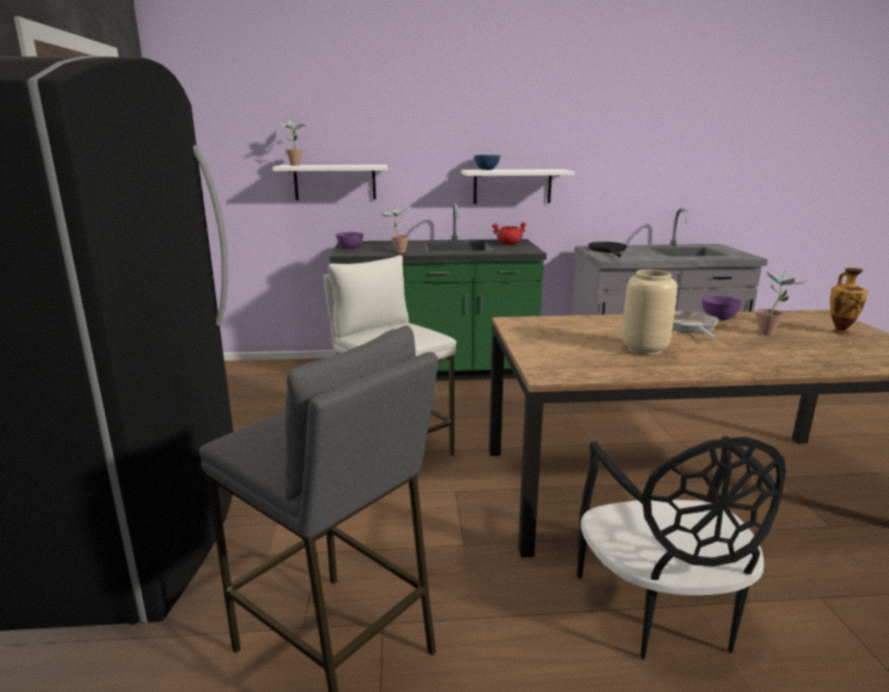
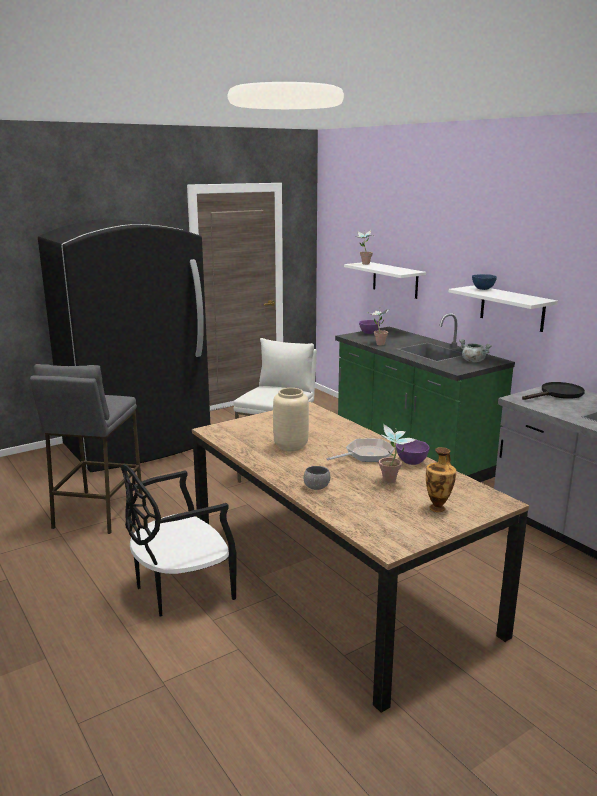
camera: 60 degrees right, 0 degrees up
red cooking pot [492,222,527,245] -> grey cooking pot [459,339,492,362]
none -> grey bowl [304,466,330,490]

